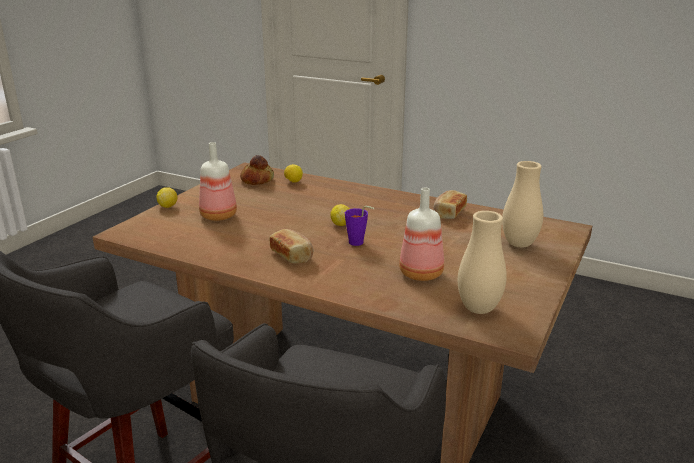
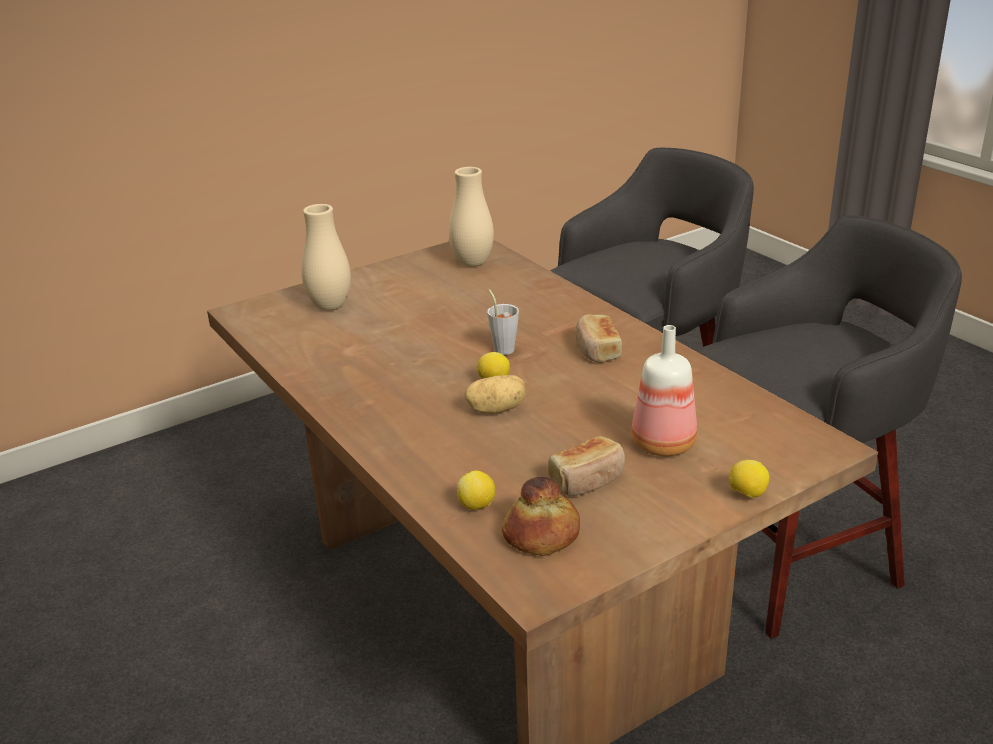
camera: 150 degrees left, 5 degrees up
purple cup [345,206,374,246] -> grey cup [487,289,519,355]
bottle [399,187,444,281] -> none
bread [434,190,467,219] -> bread moved to [548,436,625,496]
none -> potato [465,375,525,414]

